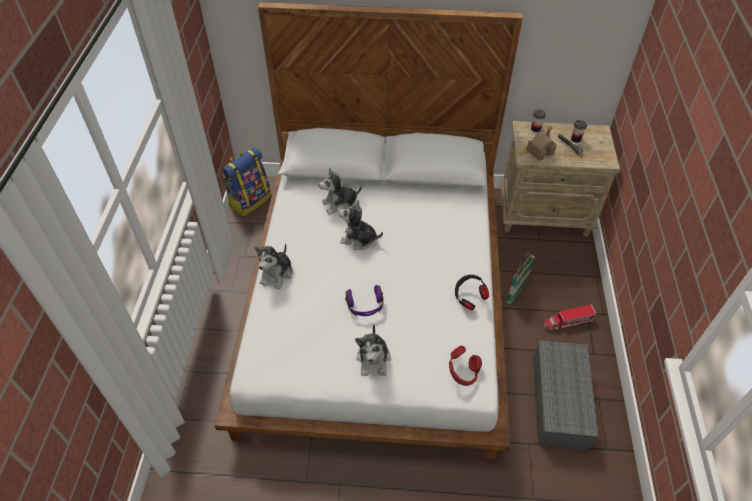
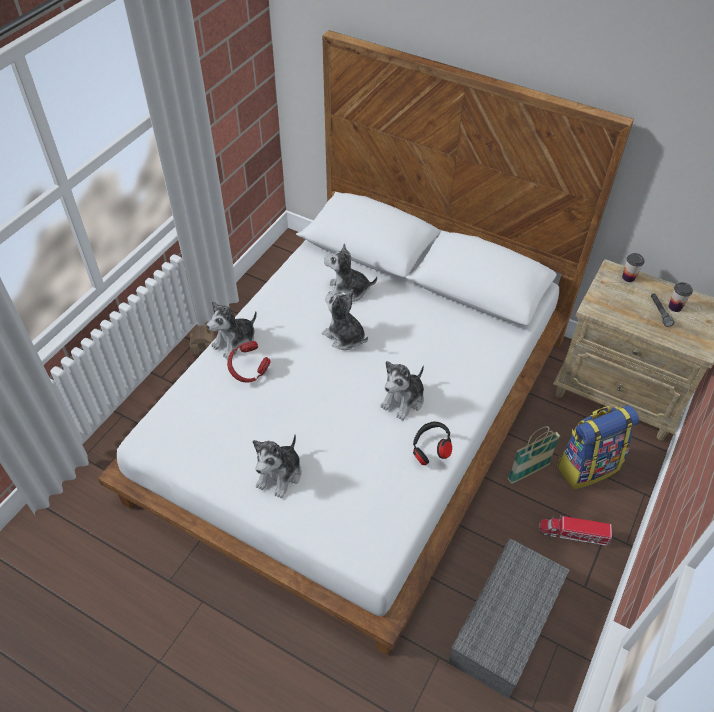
camera: 25 degrees right, 0 degrees up
backpack [222,147,271,216] -> backpack moved to [557,405,639,489]
purple headphones [345,285,383,316] -> none
red headphones [449,346,482,386] -> red headphones moved to [227,341,271,382]
toy house [526,125,557,161] -> toy house moved to [190,321,214,355]
none -> plush toy [380,361,424,421]

